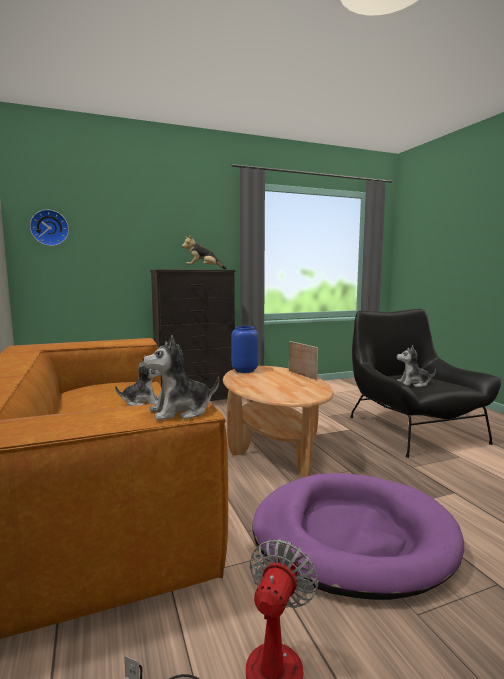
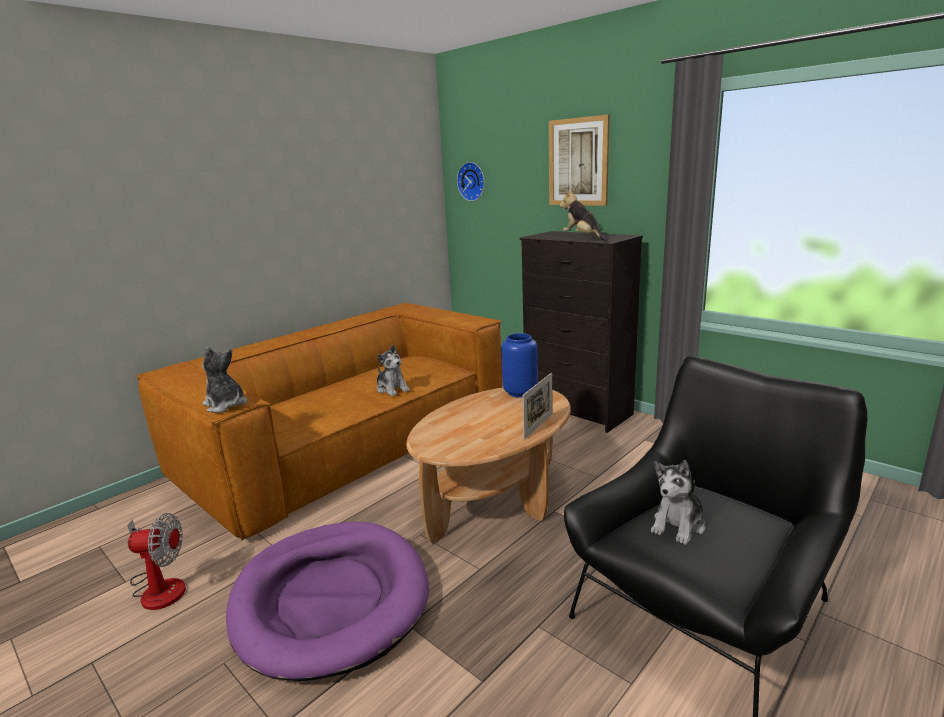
camera: 65 degrees right, 10 degrees up
plush toy [397,345,436,387] -> plush toy turned 120 degrees counterclockwise [651,460,705,545]
none -> picture [549,114,610,206]

